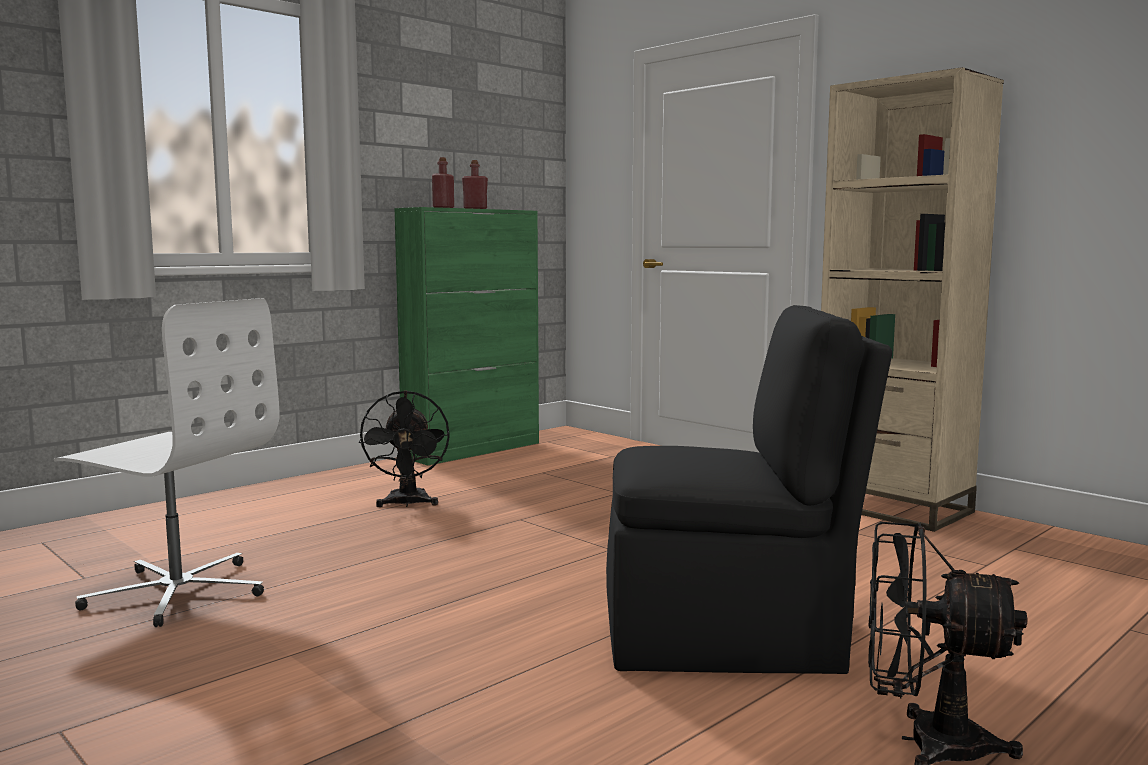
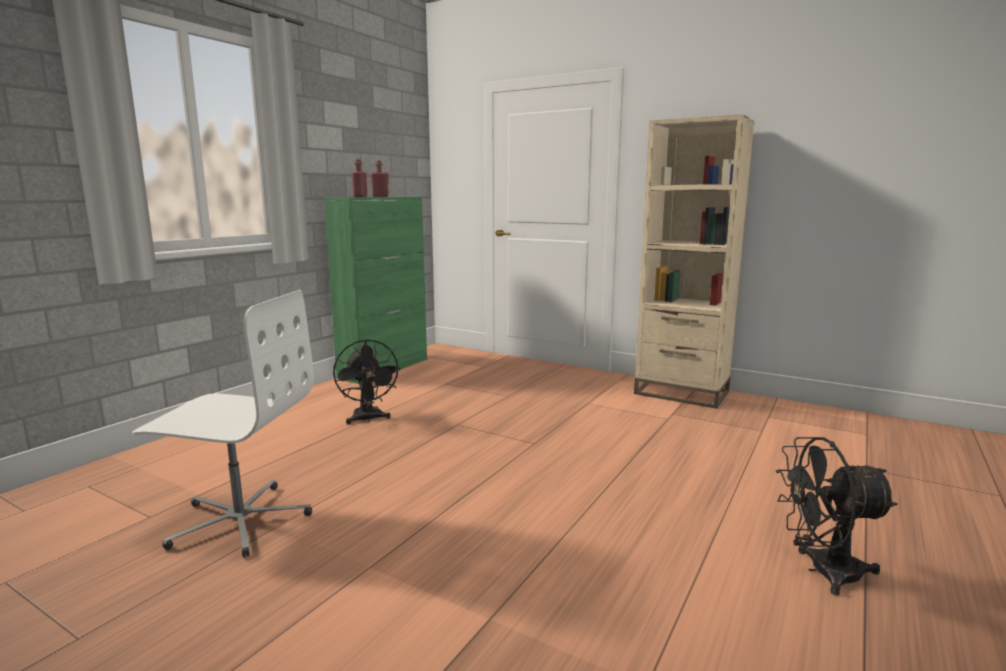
camera: 15 degrees left, 5 degrees up
black chair [606,305,892,674] -> none

